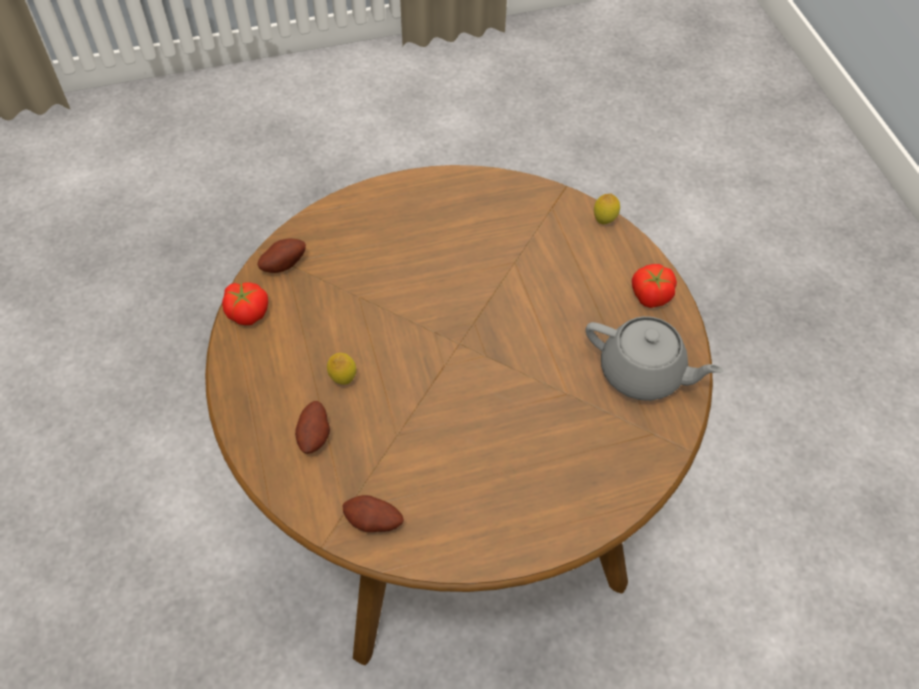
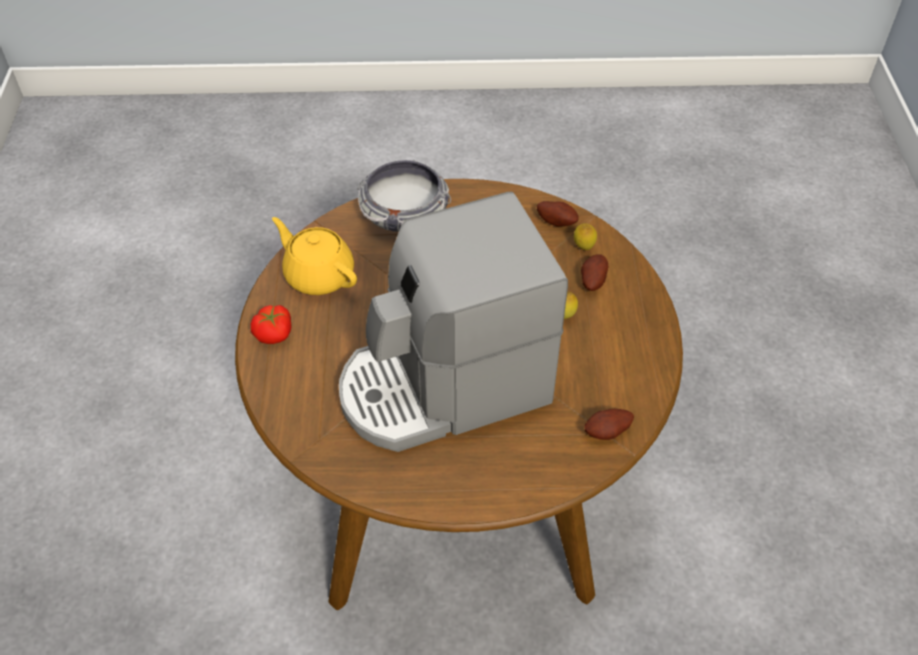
camera: 165 degrees left, 5 degrees down
tomato [222,282,268,325] -> none
grey teapot [586,316,723,401] -> yellow teapot [272,217,357,295]
lemon [594,194,620,224] -> lemon moved to [574,223,597,250]
none -> coffee machine [339,192,568,452]
none -> bowl [357,160,451,232]

